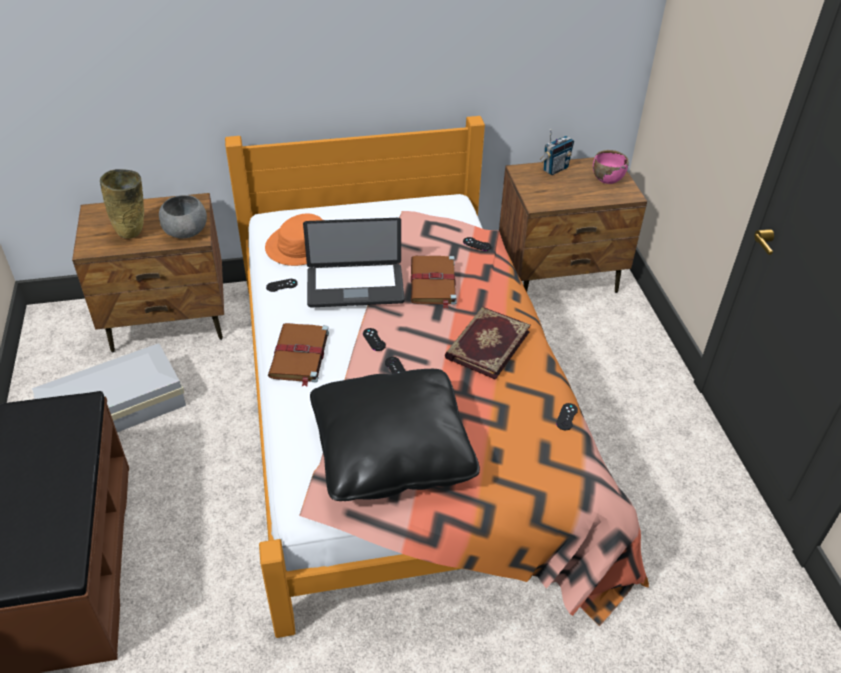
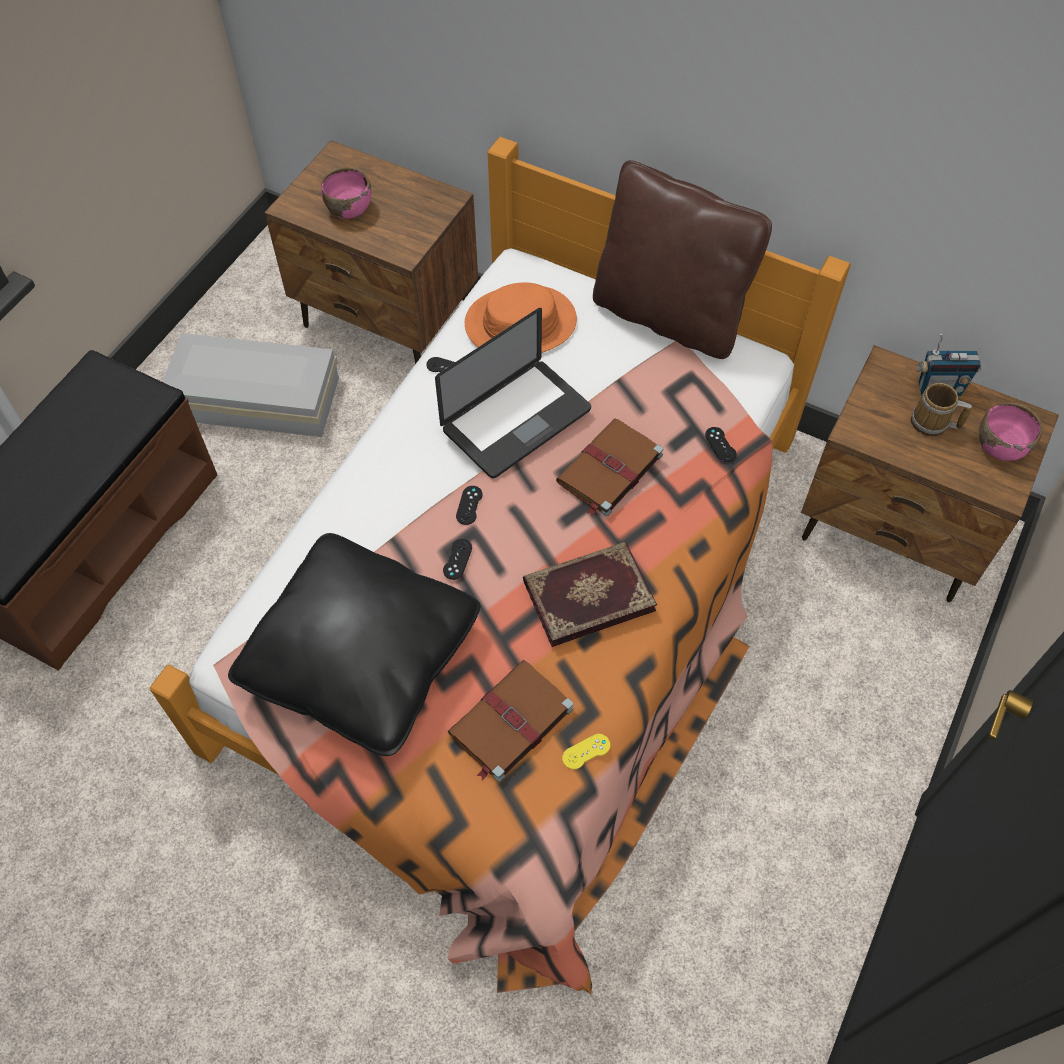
camera: 40 degrees right, 15 degrees up
beige vase [100,169,144,239] -> pink bowl [321,167,371,219]
grey bowl [159,195,207,238] -> none
brown book [268,323,329,387] -> brown book moved to [448,660,573,782]
laptop [303,218,405,307] -> laptop turned 75 degrees counterclockwise [435,308,591,479]
black game controller [556,403,578,430] -> yellow game controller [562,734,610,769]
none -> brown pillow [593,160,772,359]
none -> mug [911,383,972,436]

